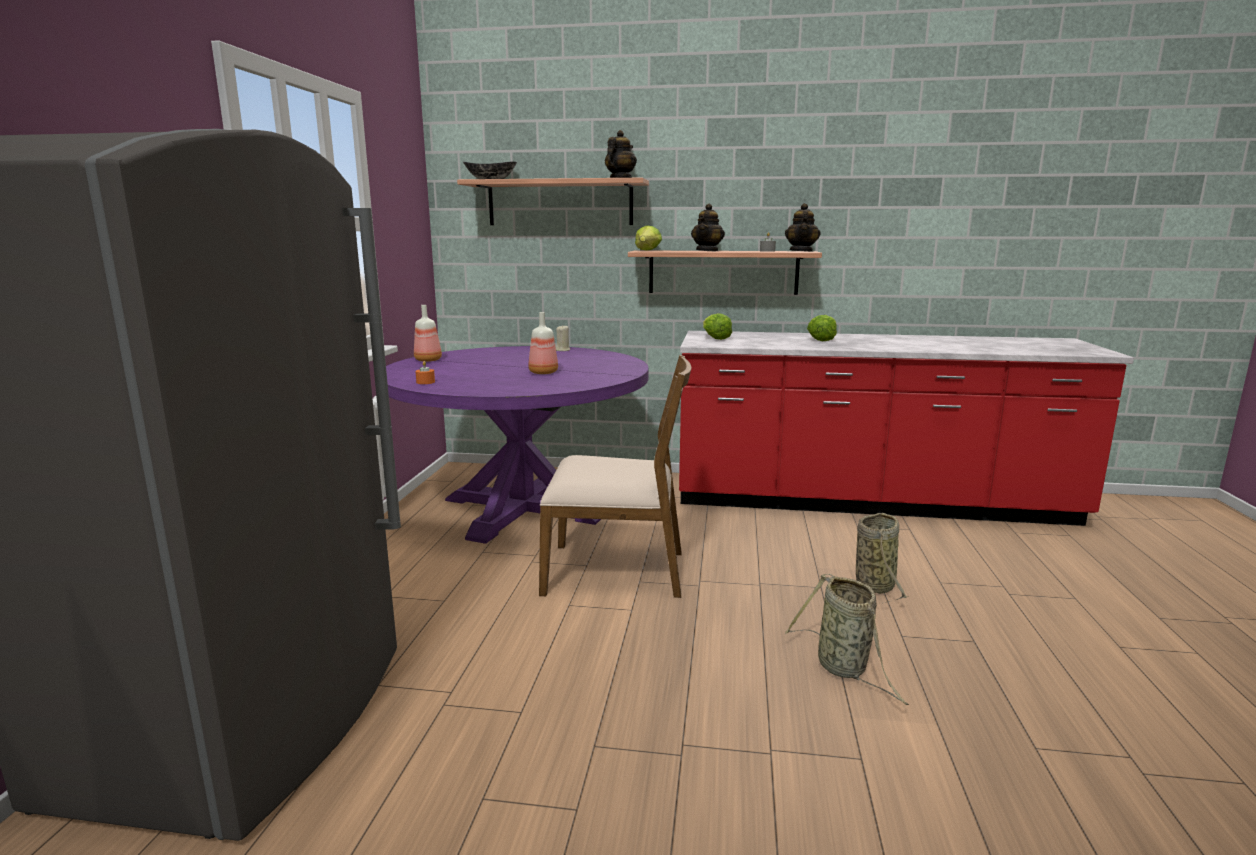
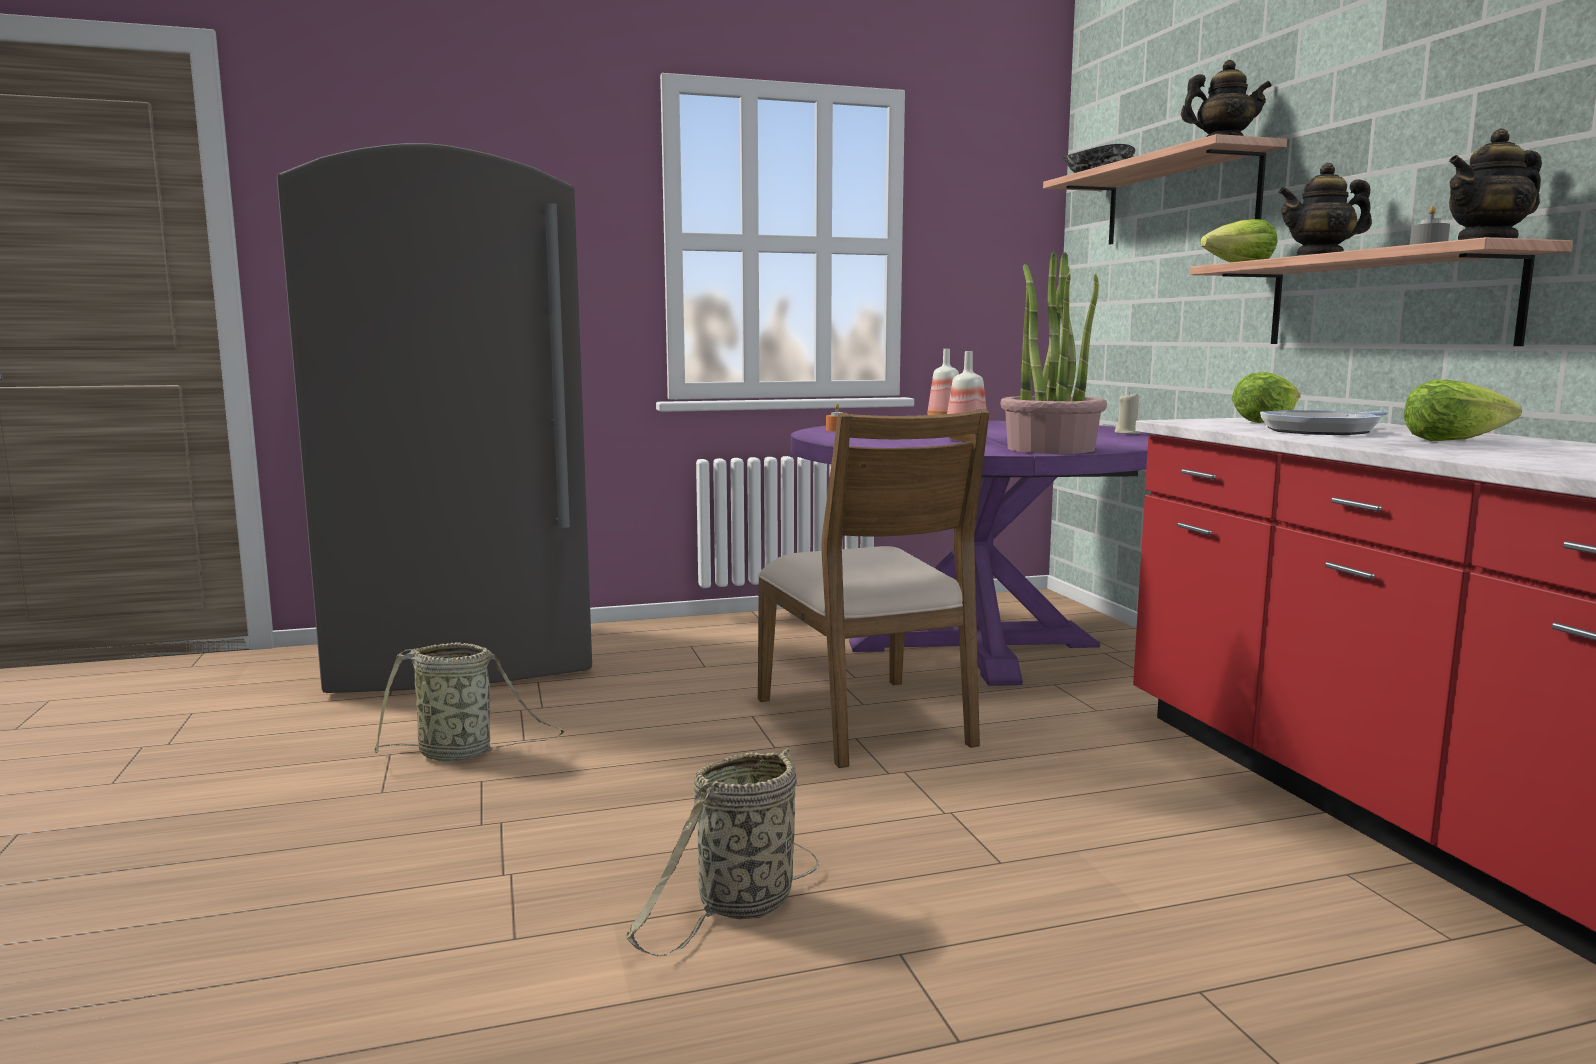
camera: 65 degrees right, 5 degrees down
basket [856,513,909,603] -> basket moved to [374,642,565,761]
none -> potted plant [1000,251,1107,454]
none -> frying pan [1260,410,1388,435]

